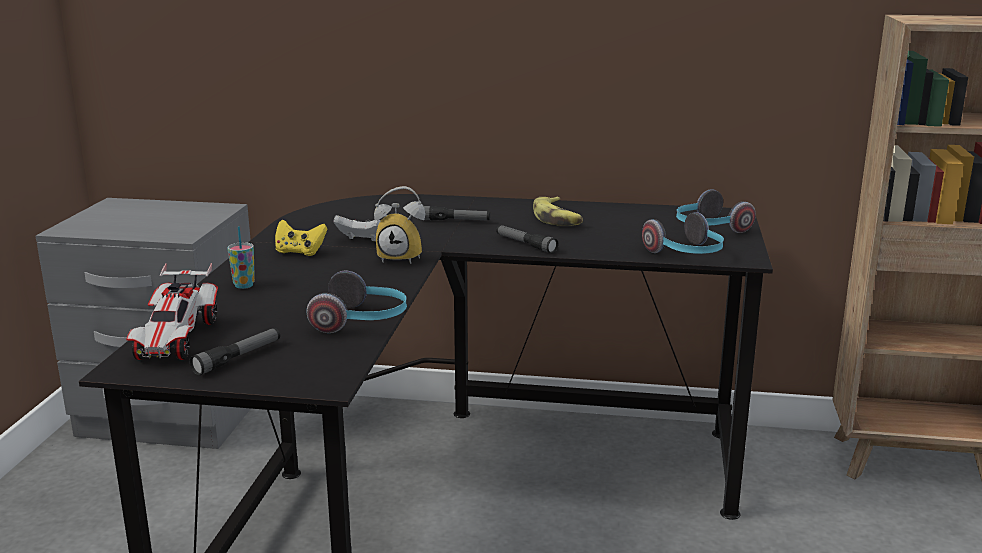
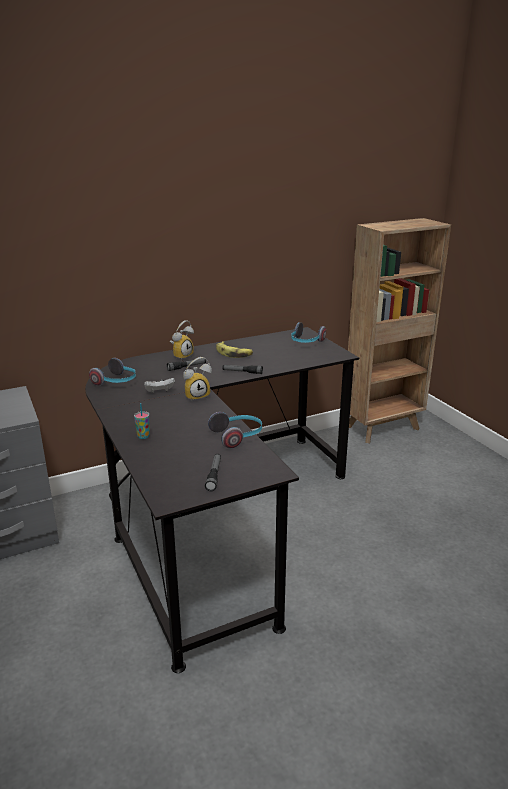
camera: 35 degrees left, 5 degrees up
toy car [126,263,218,360] -> none
yellow game controller [275,219,327,256] -> none
headphones [642,212,724,254] -> headphones moved to [89,358,136,386]
none -> alarm clock [170,320,194,360]

